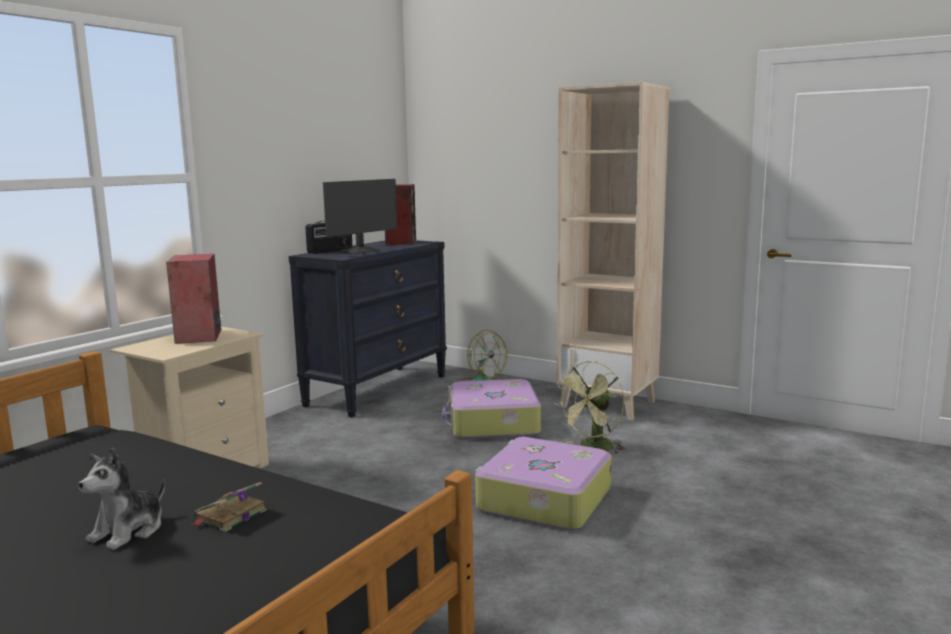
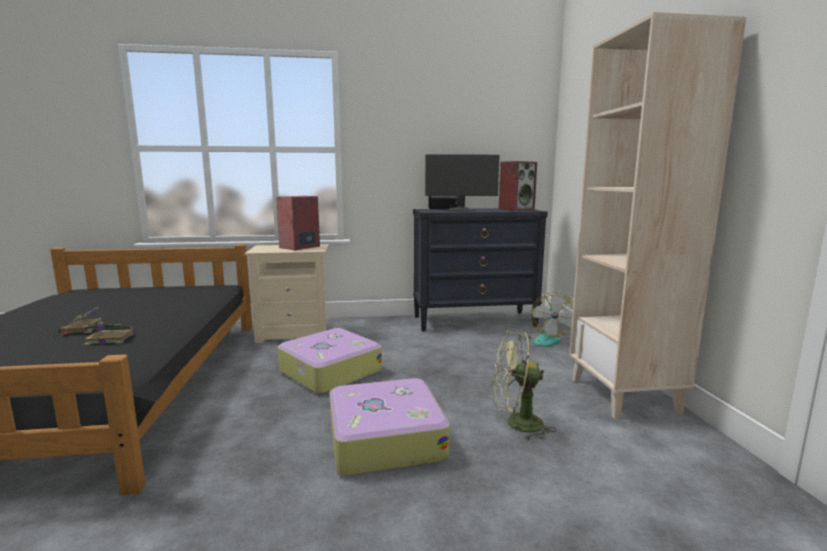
camera: 50 degrees right, 0 degrees up
plush toy [78,448,165,550] -> book [58,307,104,335]
suitcase [442,379,541,439] -> suitcase moved to [277,328,382,394]

